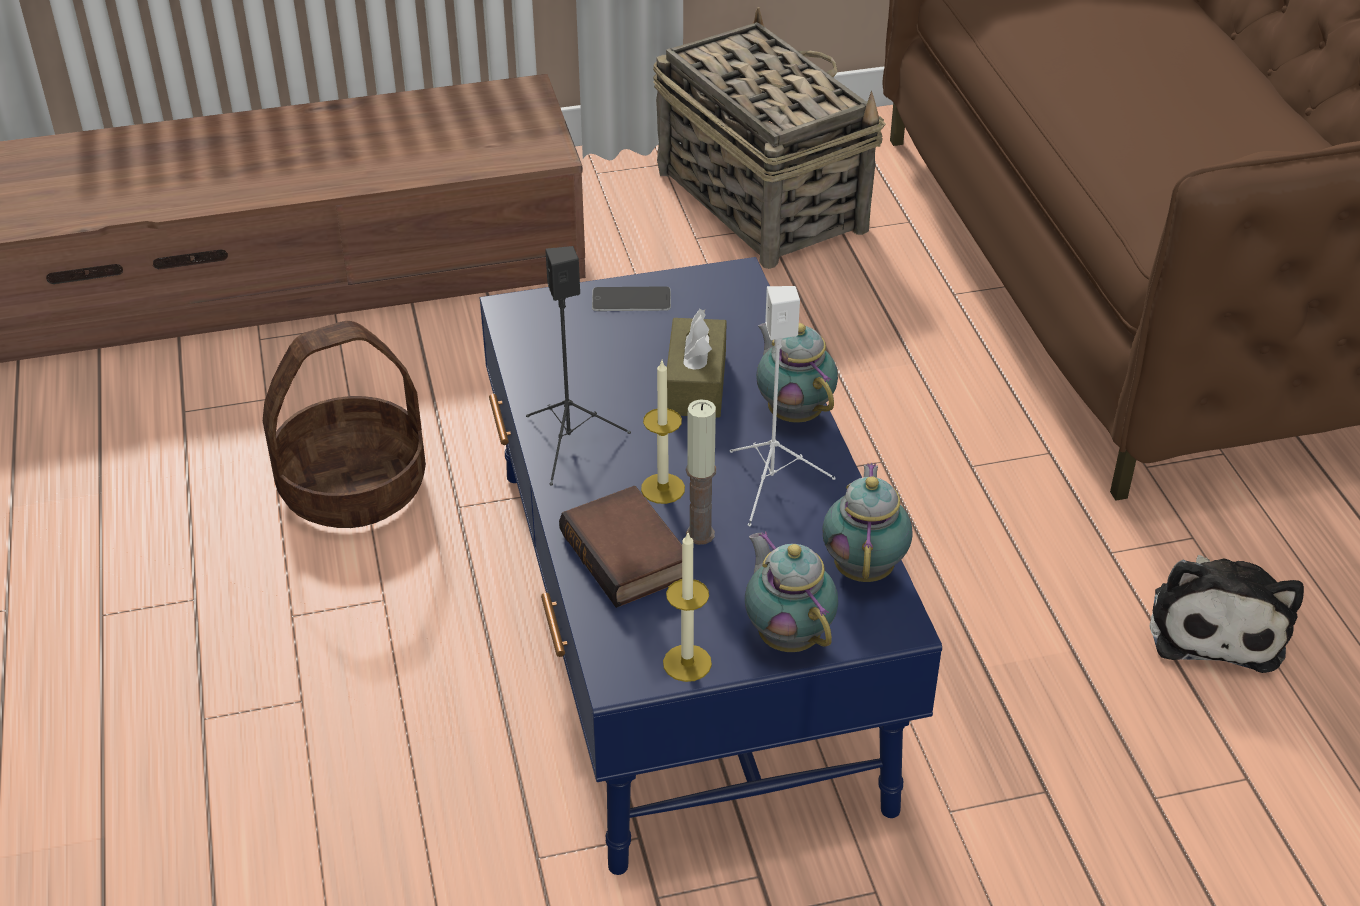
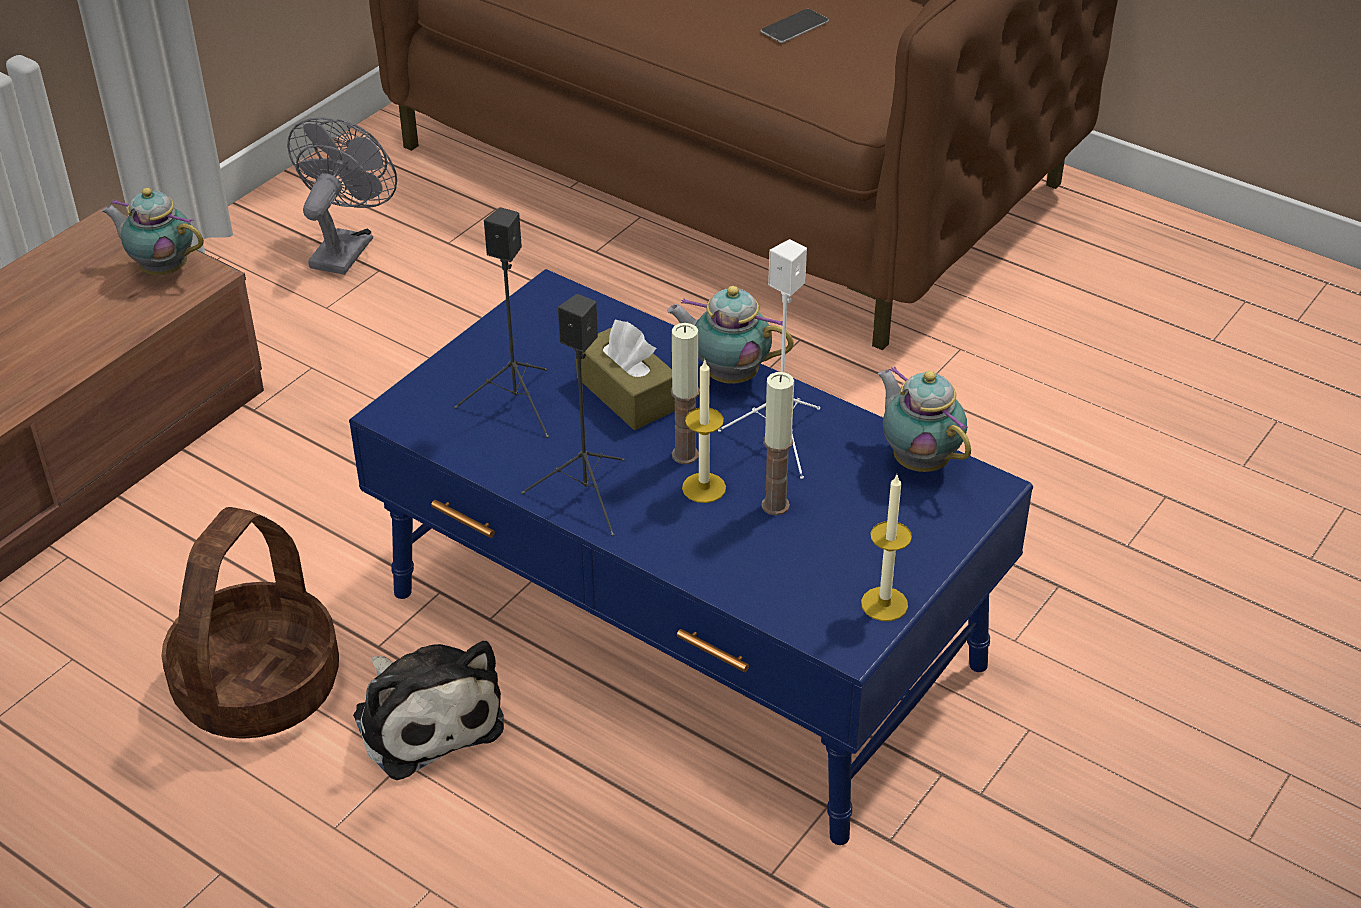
camera: 40 degrees left, 0 degrees up
book [559,486,682,608] -> none
phone [592,286,671,311] -> phone moved to [761,9,829,43]
basket [653,7,886,269] -> grey fan [287,117,397,275]
teapot [745,531,838,652] -> teapot moved to [102,188,204,275]
plush toy [1149,555,1304,673] -> plush toy moved to [353,641,504,780]
none -> black speaker [454,207,549,438]
none -> candle [671,323,700,464]

